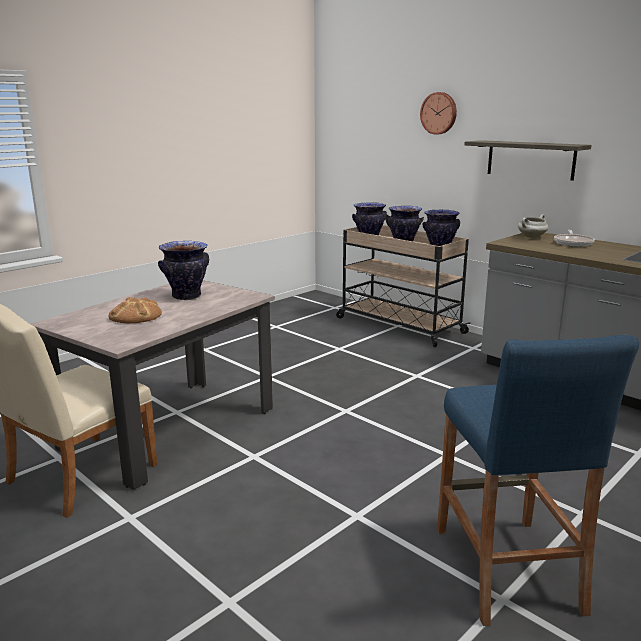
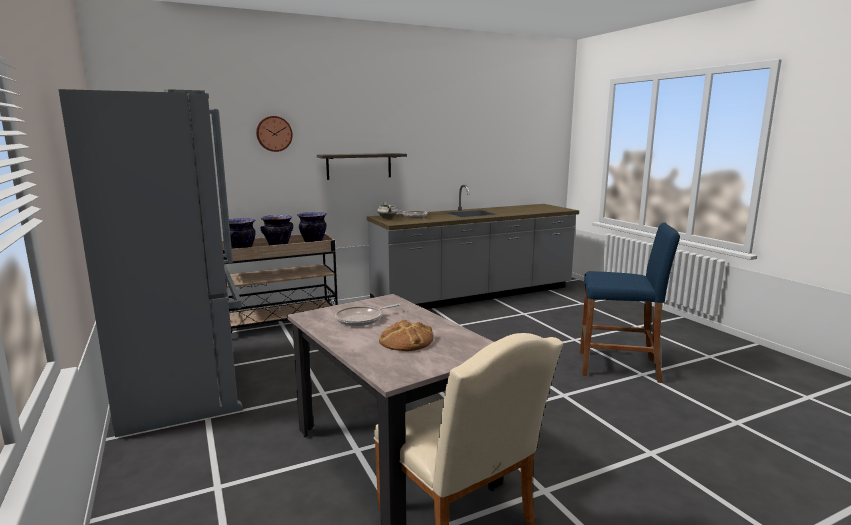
camera: 70 degrees left, 5 degrees down
vase [158,241,209,300] -> frying pan [335,304,401,326]
none -> grey fridge [58,89,243,437]

